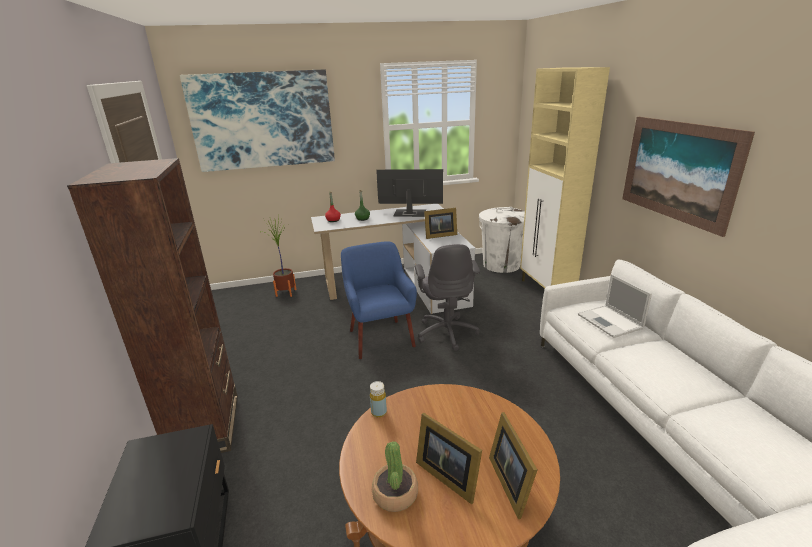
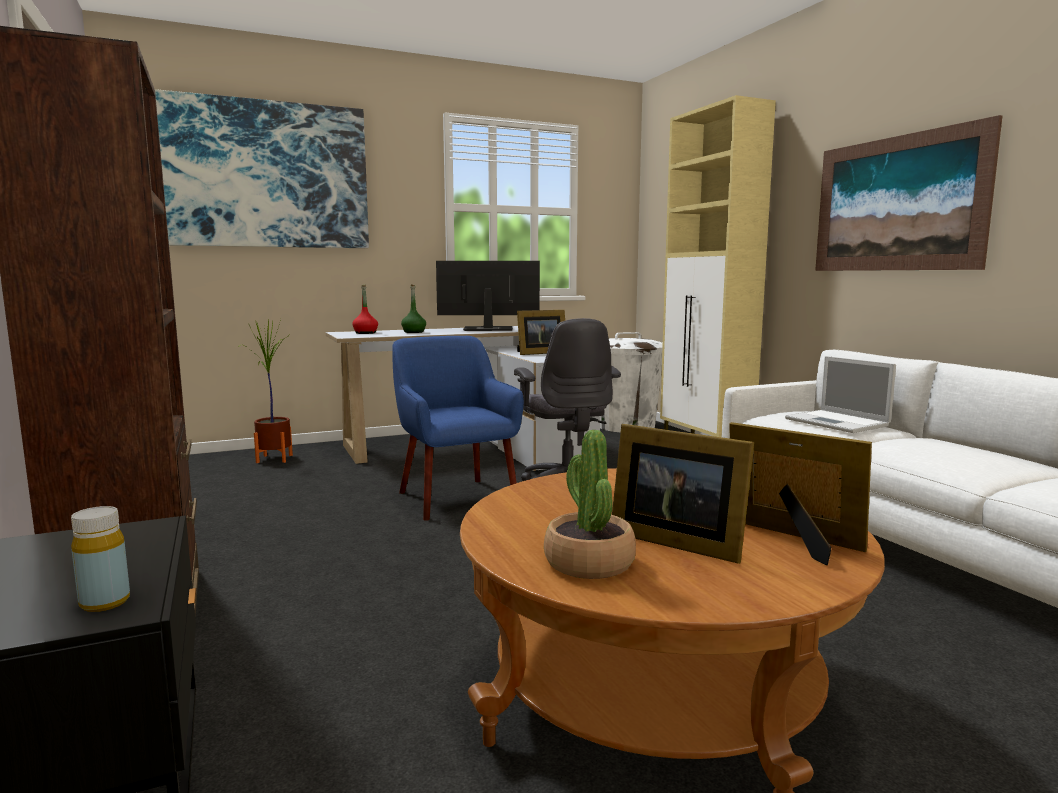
camera: 10 degrees left, 15 degrees down
yellow bottle [370,381,387,417] -> yellow bottle moved to [71,506,130,612]
picture frame [489,412,537,519] -> picture frame turned 150 degrees clockwise [729,422,872,565]

